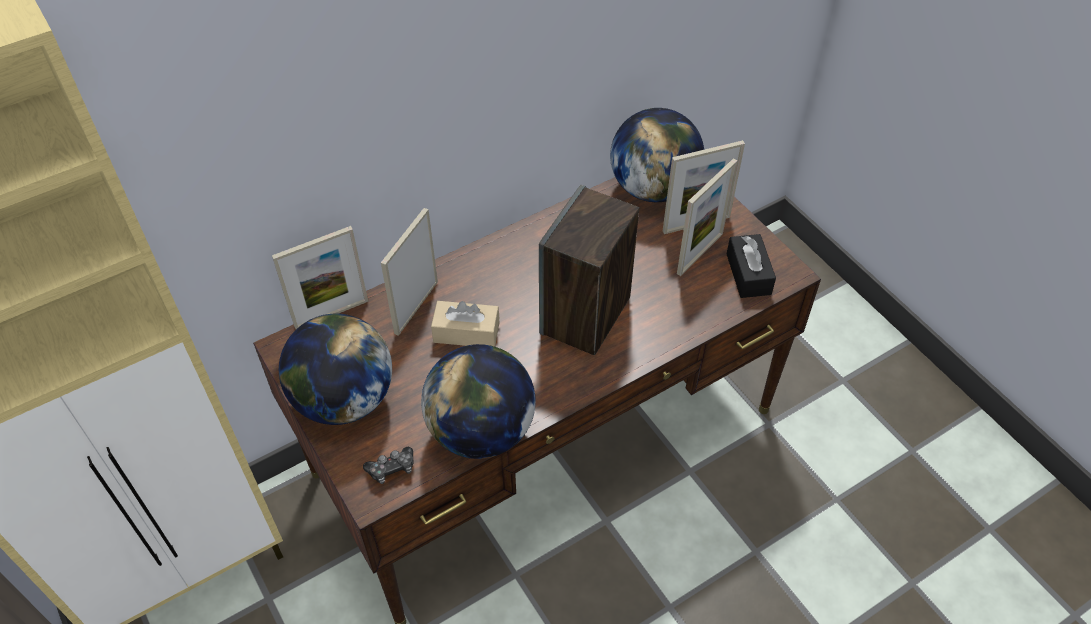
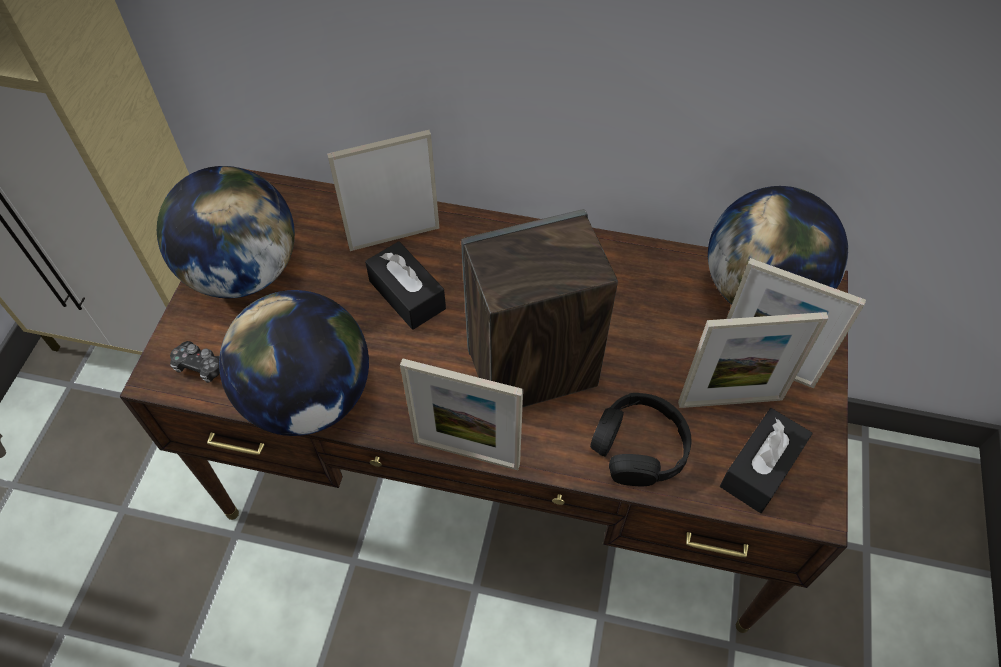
camera: 45 degrees right, 5 degrees up
picture frame [272,226,368,329] -> picture frame moved to [400,359,523,470]
beige tissue box [431,301,499,347] -> black tissue box [365,241,446,330]
none -> black headphones [590,393,692,486]

